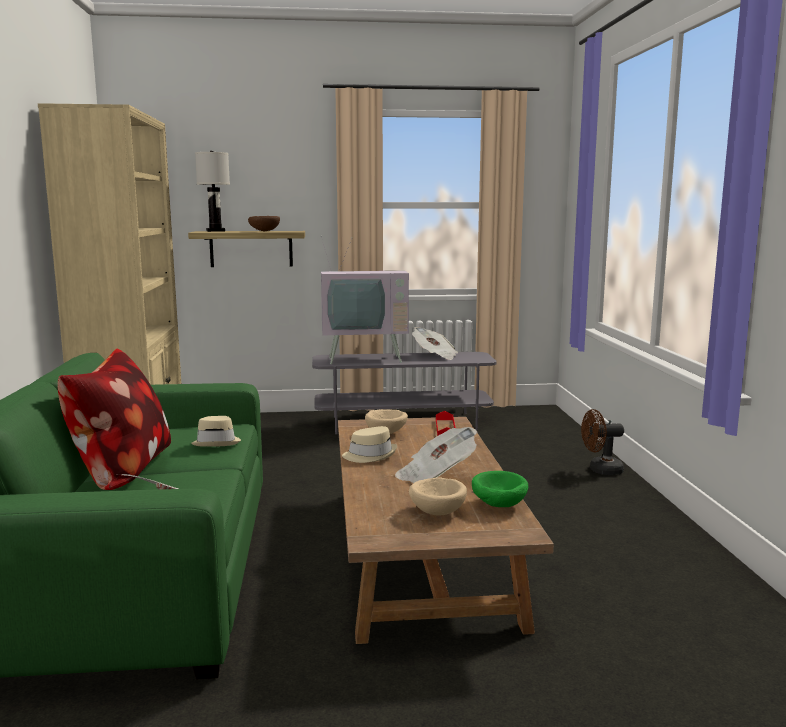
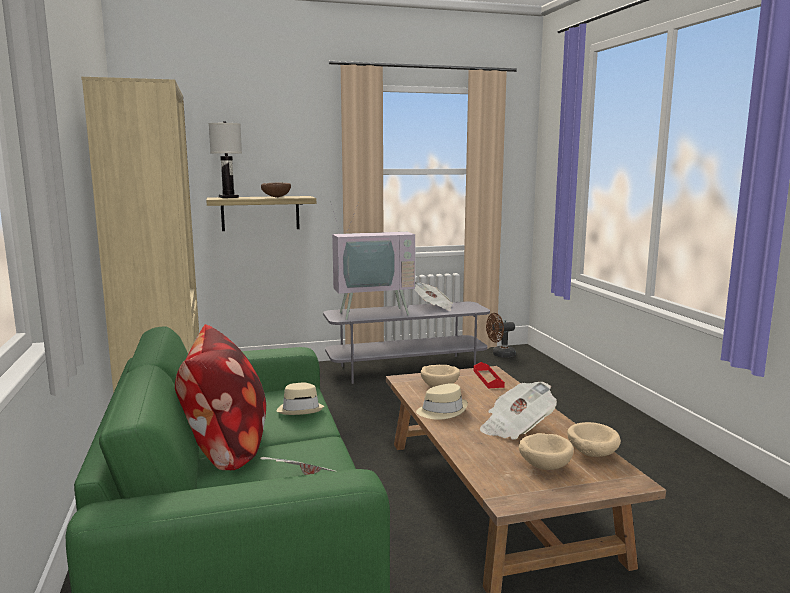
camera: 10 degrees left, 0 degrees up
green bowl [472,471,528,507] -> beige bowl [567,422,621,457]
brown fan [581,409,624,475] -> brown fan moved to [486,313,516,358]

